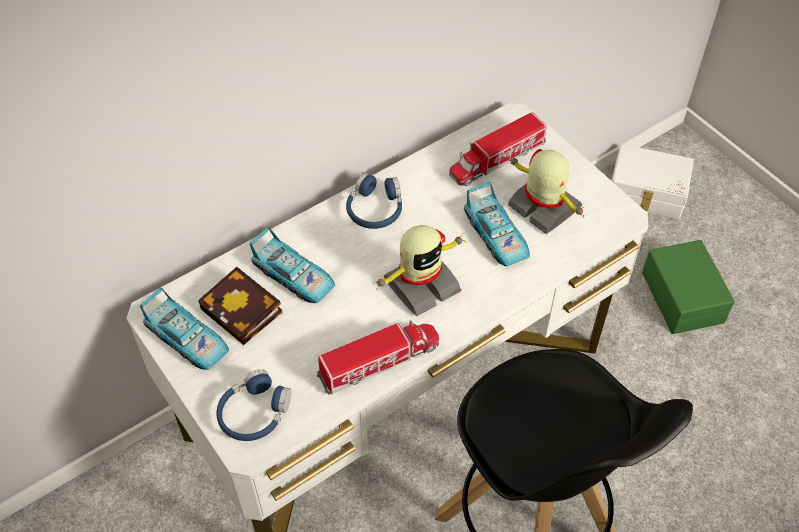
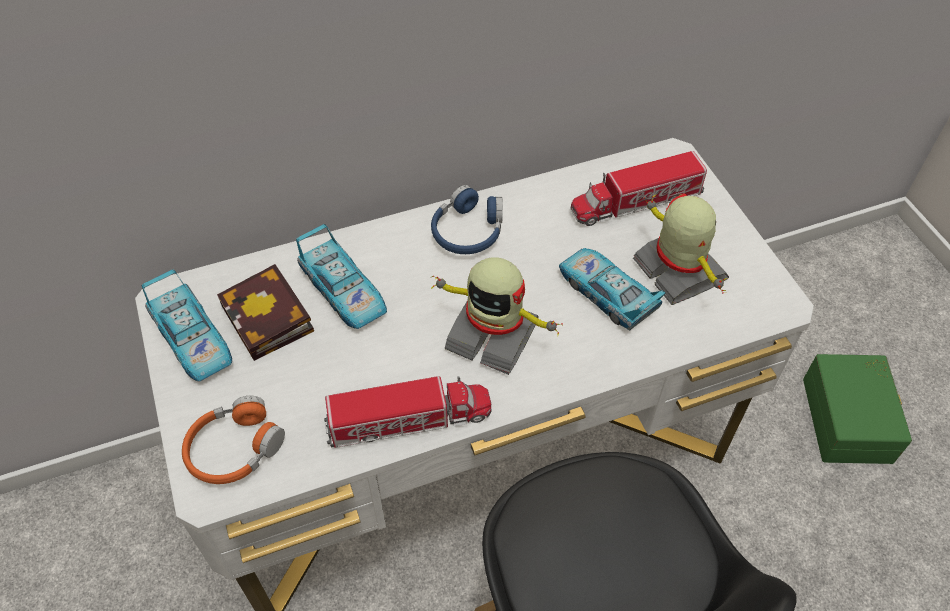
camera: 15 degrees right, 0 degrees up
blue headphones [217,369,291,441] -> orange headphones [182,396,285,484]
toy robot [373,225,465,316] -> toy robot turned 45 degrees clockwise [430,257,563,375]
toy car [464,182,530,266] -> toy car turned 150 degrees clockwise [559,248,666,330]
white storage box [612,144,694,219] -> none

